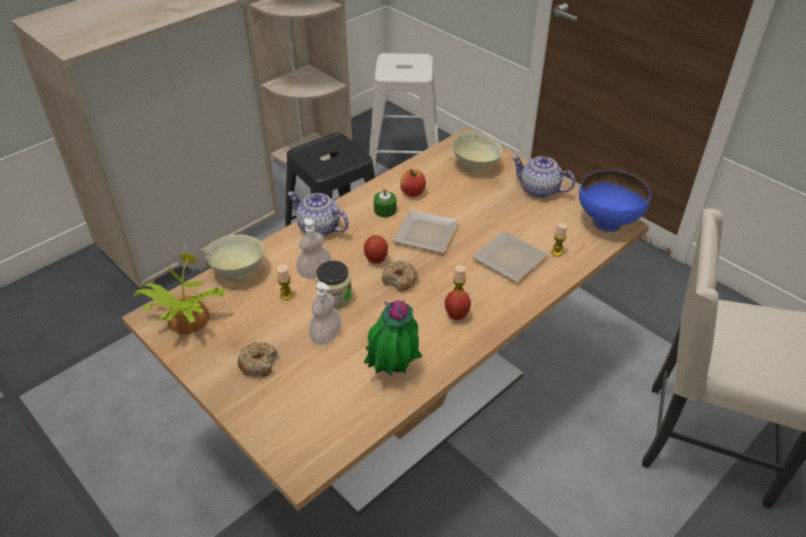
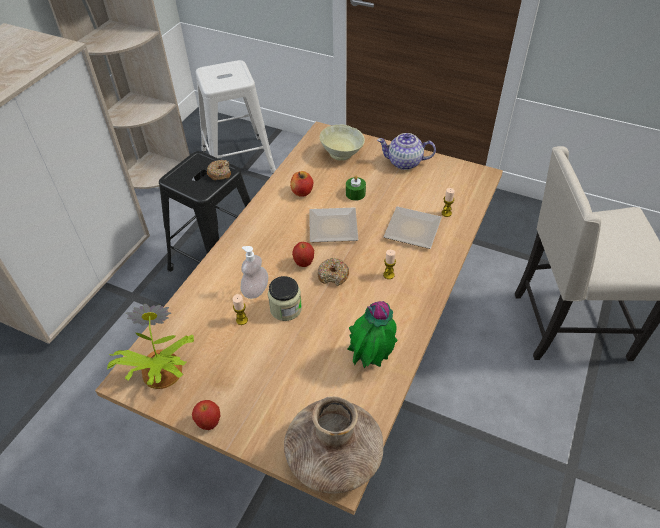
camera: 20 degrees left, 5 degrees up
beige bowl [205,235,264,282] -> none
donut [238,342,278,377] -> donut moved to [207,160,231,180]
teapot [287,191,349,237] -> none
soap dispenser [309,282,341,345] -> none
green candle [374,188,396,217] -> green candle moved to [346,175,366,201]
apple [445,290,471,320] -> apple moved to [192,400,220,430]
blue bowl [579,170,651,232] -> none
none -> brown vase [284,396,383,493]

